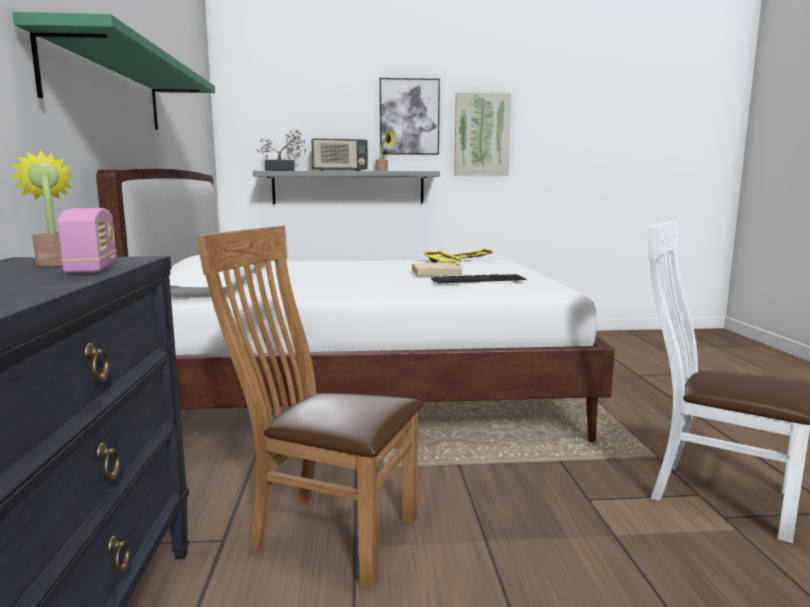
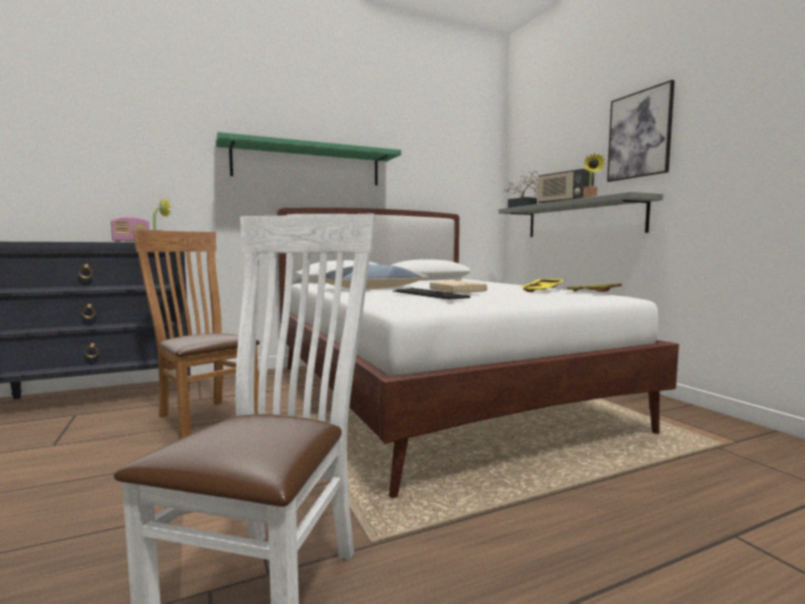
camera: 70 degrees right, 5 degrees down
brown chair [196,226,423,589] -> brown chair turned 45 degrees counterclockwise [133,230,260,439]
picture [454,92,511,176] -> none
none -> pillow [325,264,429,289]

